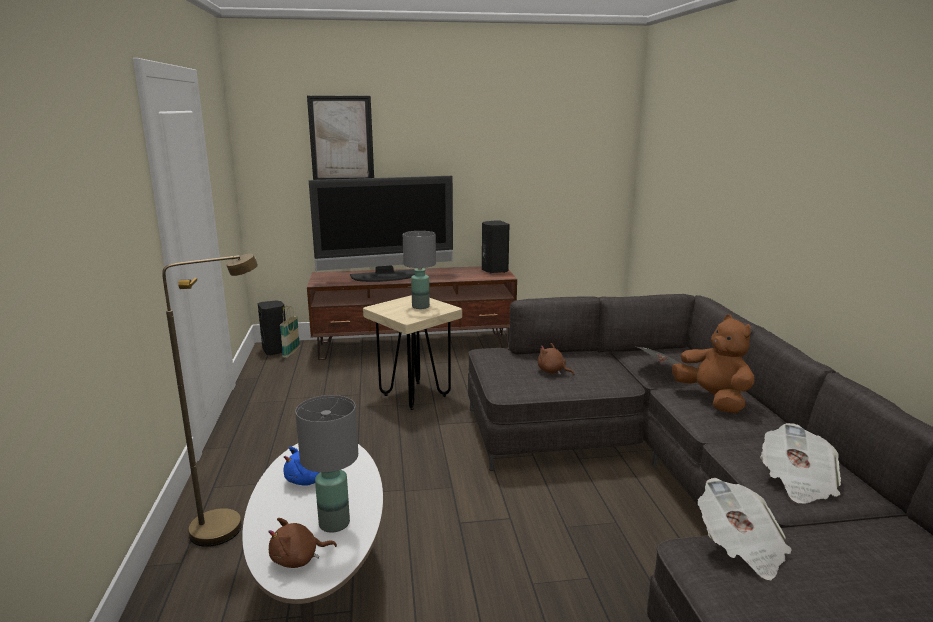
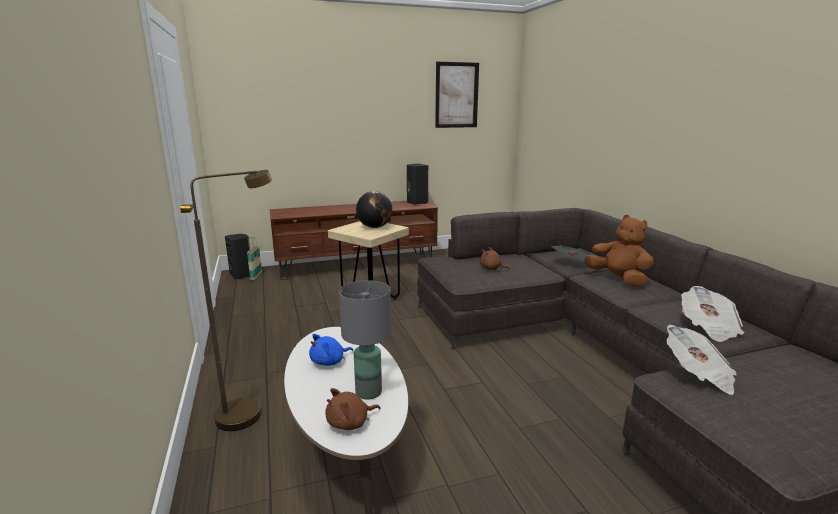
camera: 10 degrees left, 0 degrees up
picture [307,96,374,180] -> picture moved to [435,62,479,128]
television [309,176,453,282] -> none
grey table lamp [403,231,436,309] -> globe [356,191,392,228]

